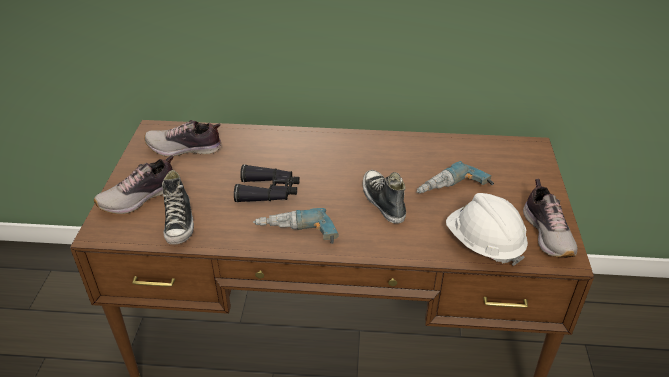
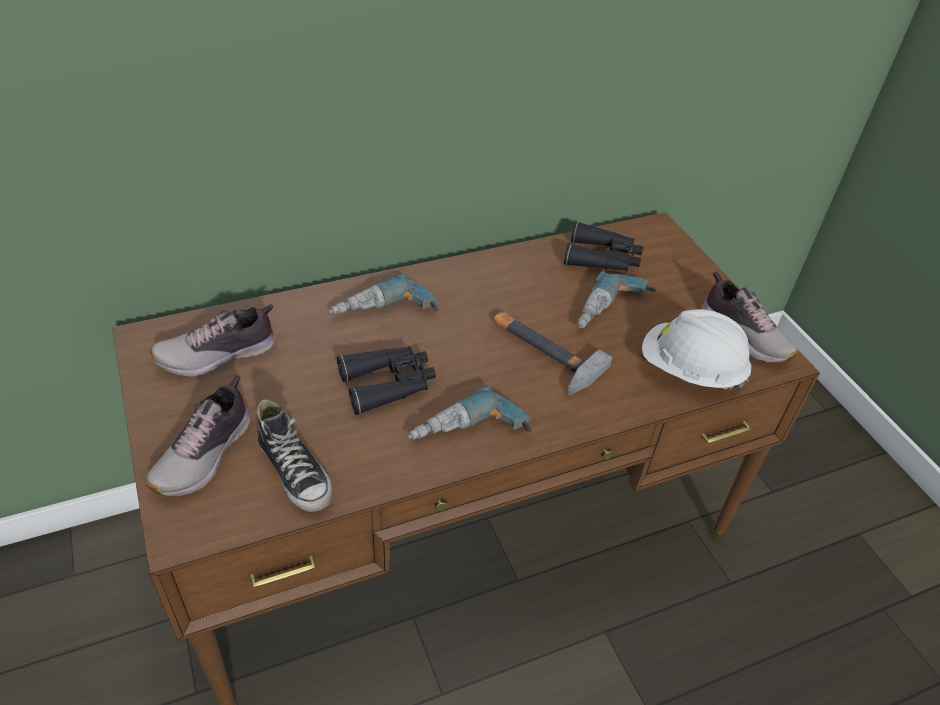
camera: 30 degrees left, 5 degrees up
shoe [363,170,406,224] -> hammer [493,312,612,396]
none -> power drill [329,274,438,314]
none -> black binoculars [564,221,644,271]

